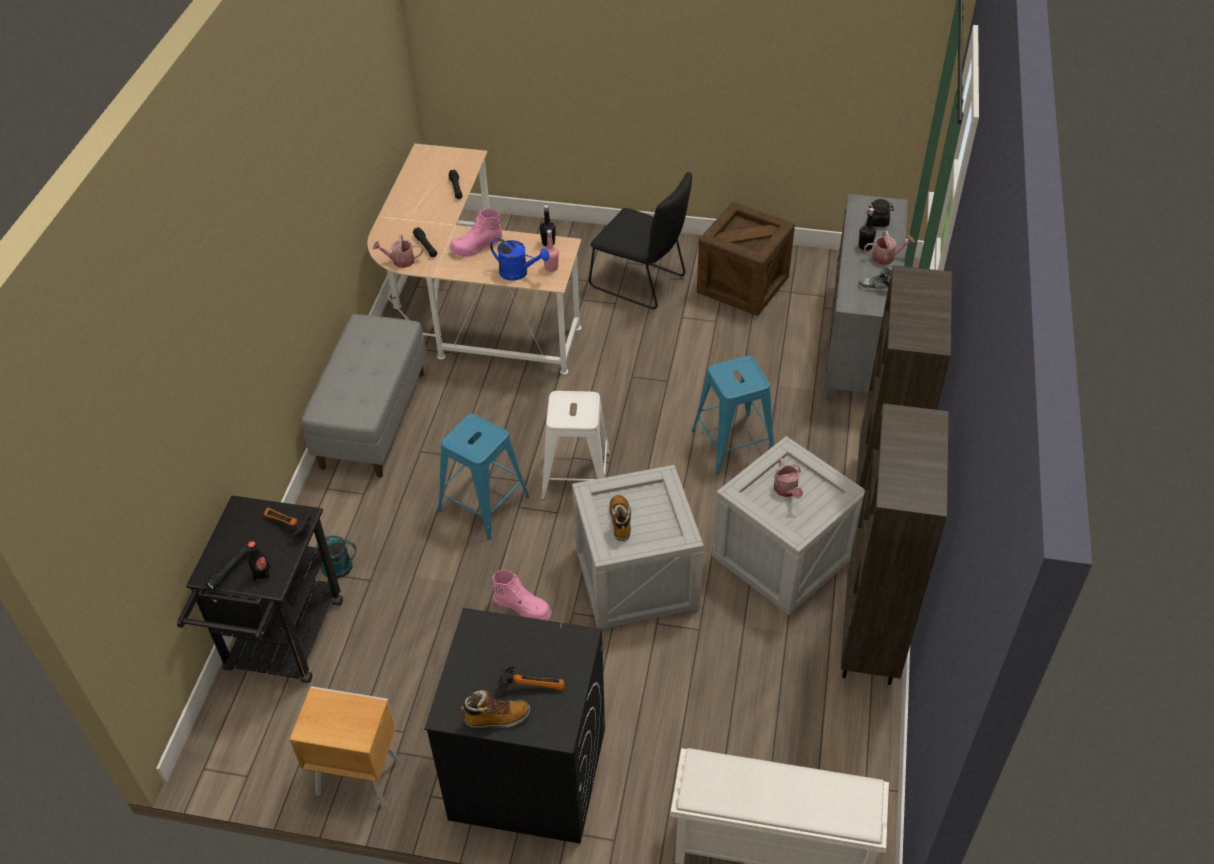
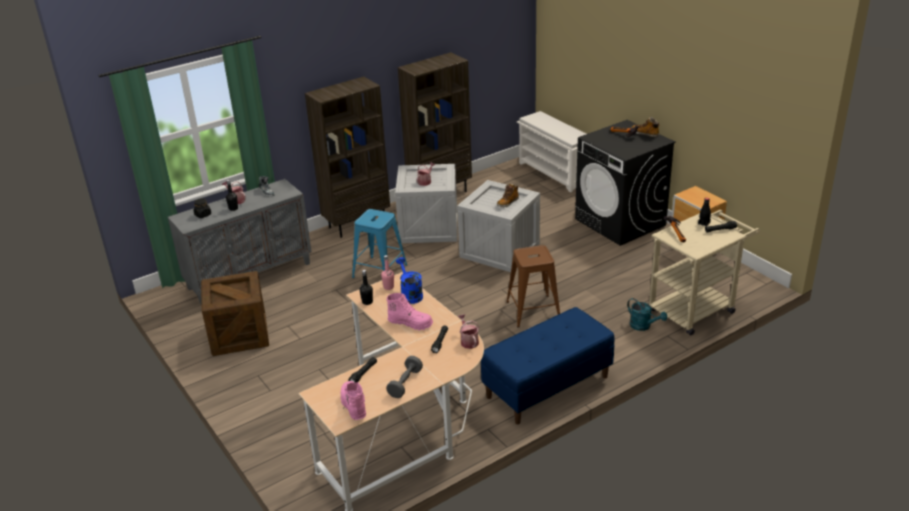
camera: 135 degrees left, 15 degrees down
black cart [177,495,343,683] -> beige cart [649,210,760,335]
grey bench [302,314,427,478] -> blue bench [481,307,614,424]
watering can [373,234,423,268] -> watering can turned 150 degrees counterclockwise [458,314,479,349]
blue stool [438,414,529,540] -> brown stool [506,245,560,328]
pink boot [492,570,552,620] -> pink boot moved to [340,381,366,420]
white stool [542,391,610,500] -> none
black chair [589,172,692,309] -> none
none -> grey dumbbell [386,356,423,398]

